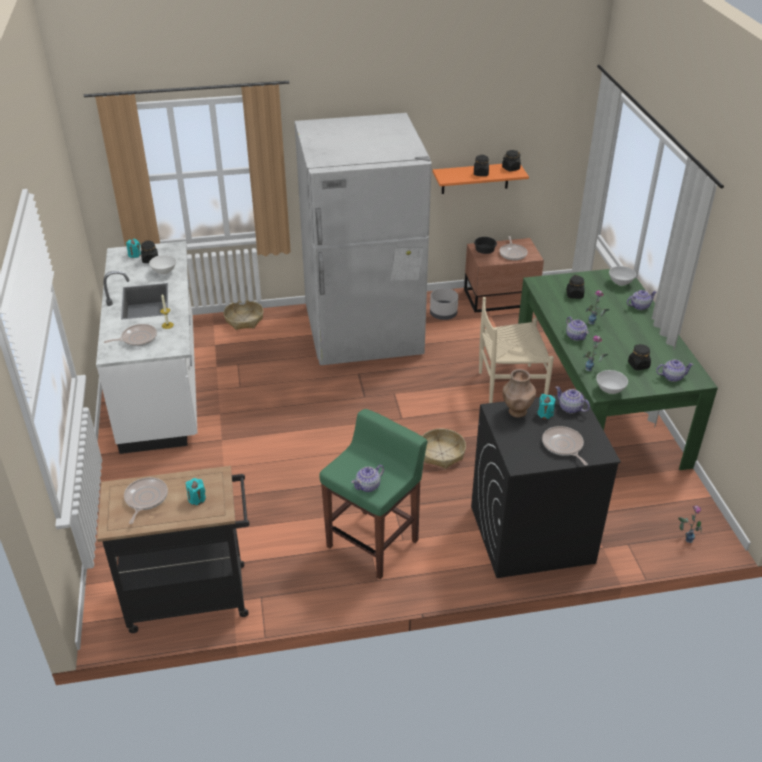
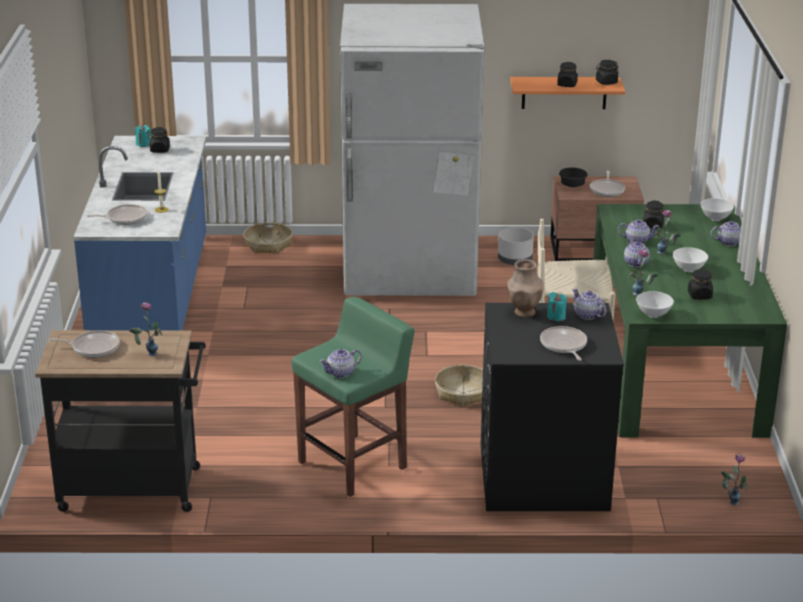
camera: 10 degrees right, 10 degrees down
white counter [96,241,197,454] -> blue counter [73,136,206,331]
frying pan [124,477,168,524] -> frying pan turned 75 degrees clockwise [49,331,120,358]
white bowl [149,255,176,275] -> white bowl moved to [673,247,708,272]
turquoise candle [186,478,206,505] -> vase [129,302,162,356]
teapot [656,359,694,382] -> teapot moved to [618,219,659,244]

